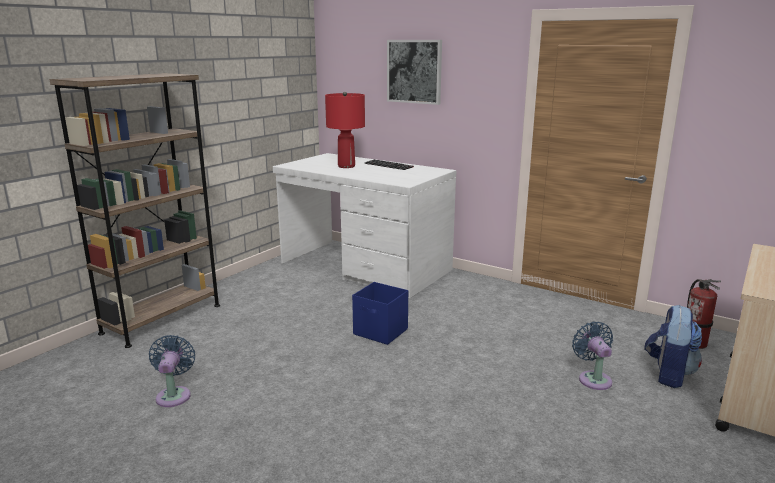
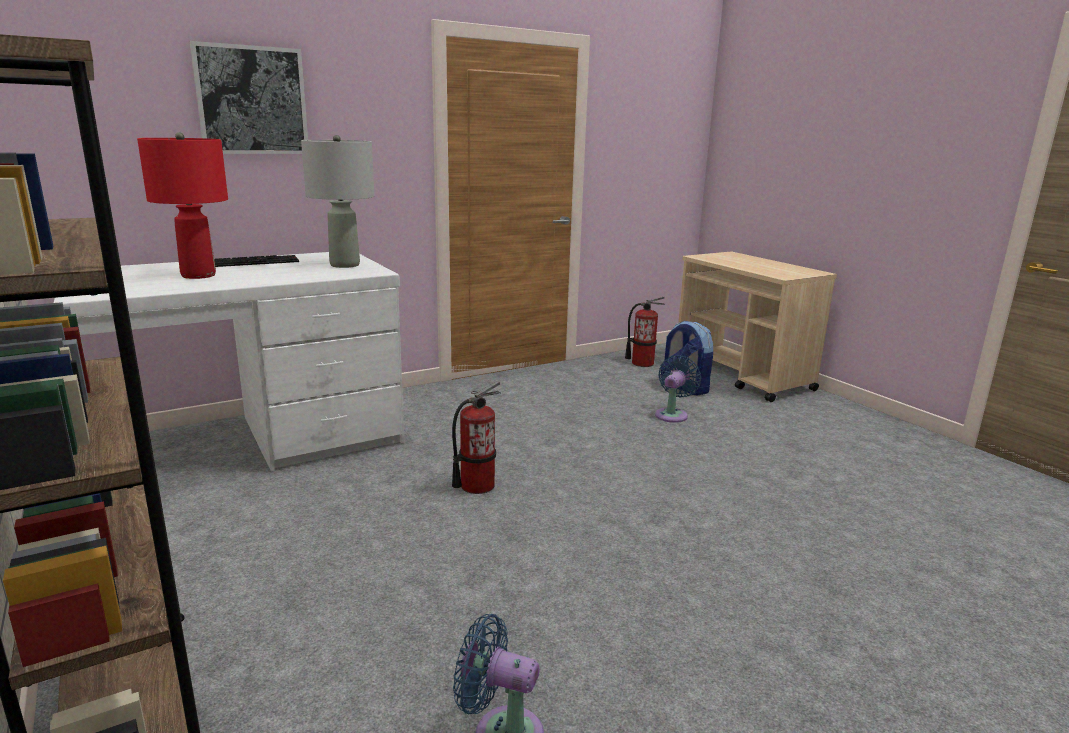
camera: 65 degrees left, 0 degrees up
blue storage box [352,282,408,345] -> fire extinguisher [452,381,501,494]
blue fan [572,321,613,390] -> blue fan turned 105 degrees clockwise [655,355,701,423]
none -> grey table lamp [301,135,374,268]

